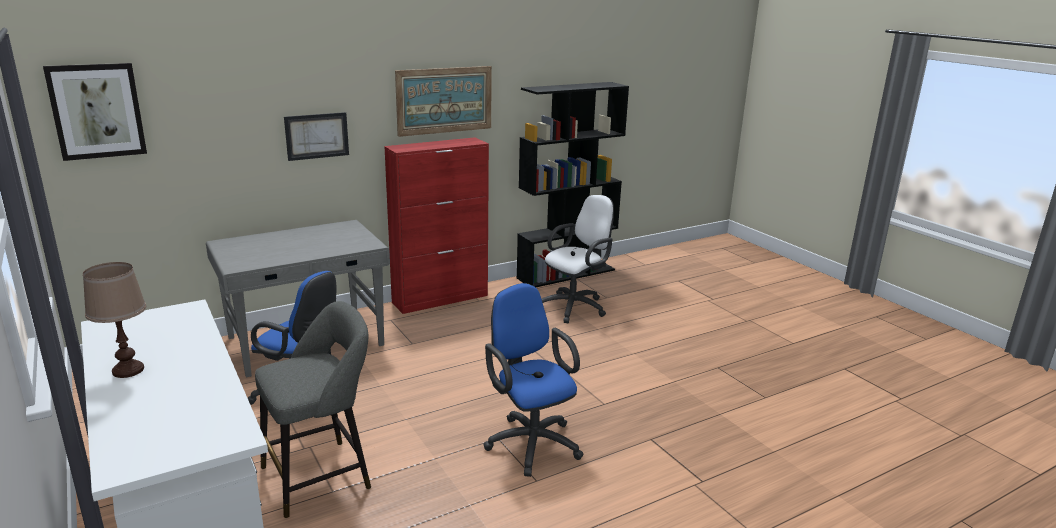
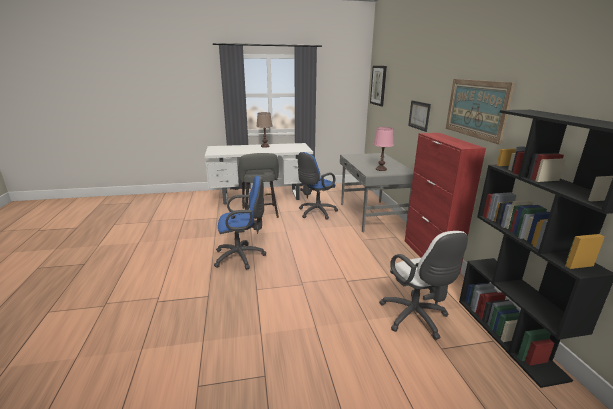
camera: 110 degrees right, 0 degrees up
none -> pink table lamp [373,127,394,171]

